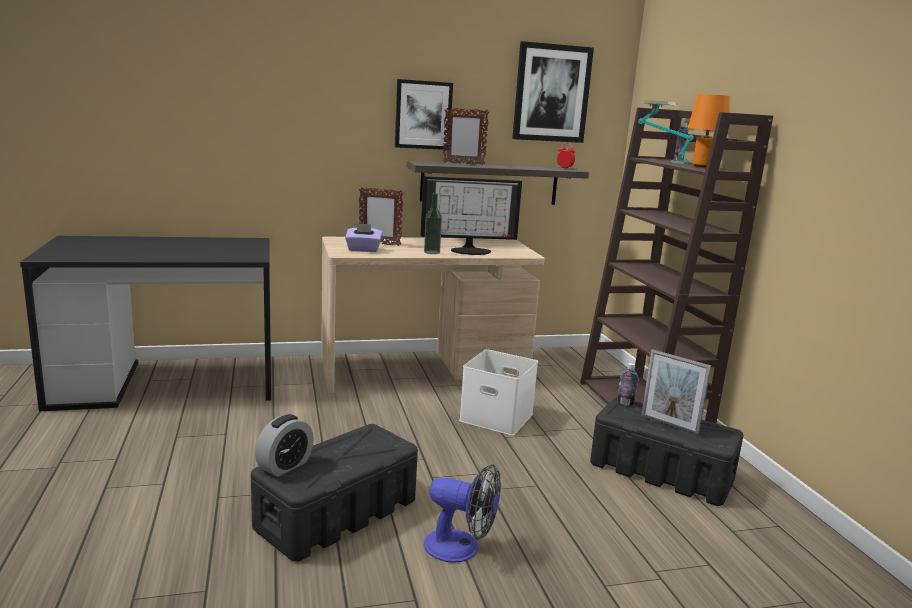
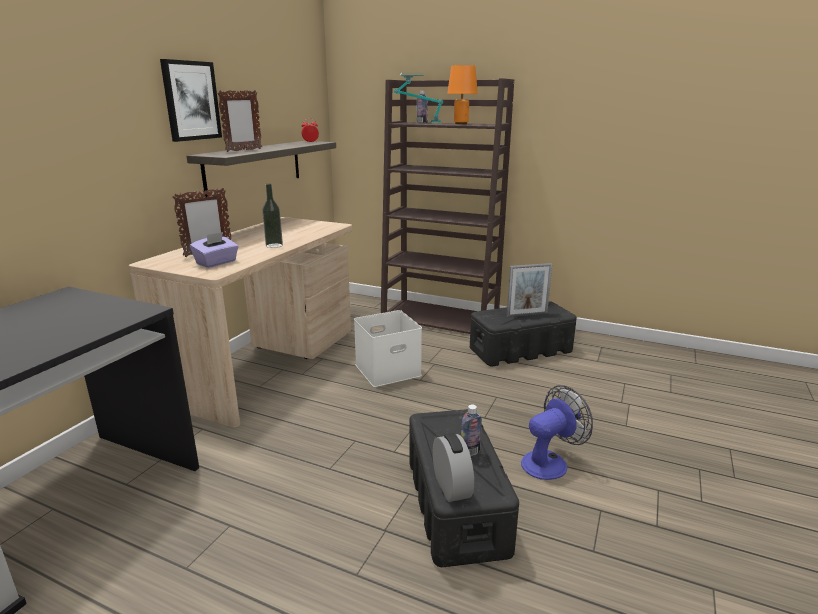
camera: 50 degrees left, 5 degrees up
monitor [420,176,522,255] -> none
picture [512,41,594,143] -> none
bottle [617,363,639,406] -> bottle moved to [461,405,482,456]

